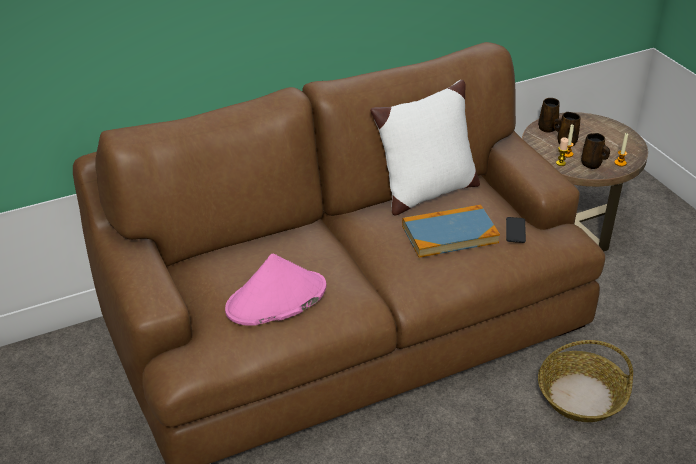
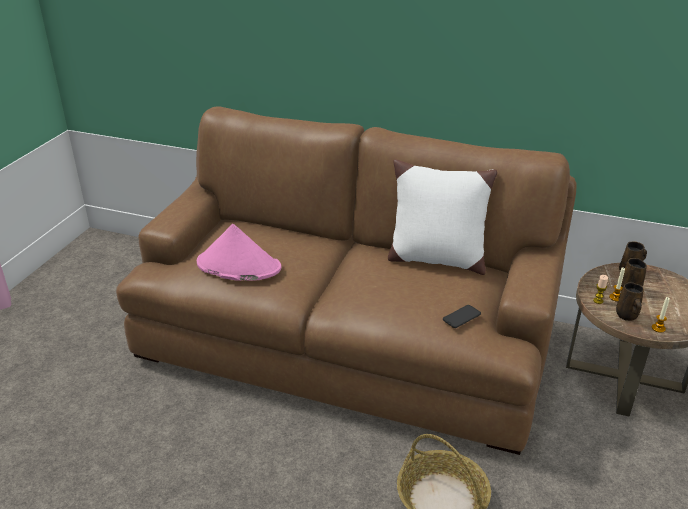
camera: 45 degrees right, 5 degrees down
book [402,205,500,257] -> none

